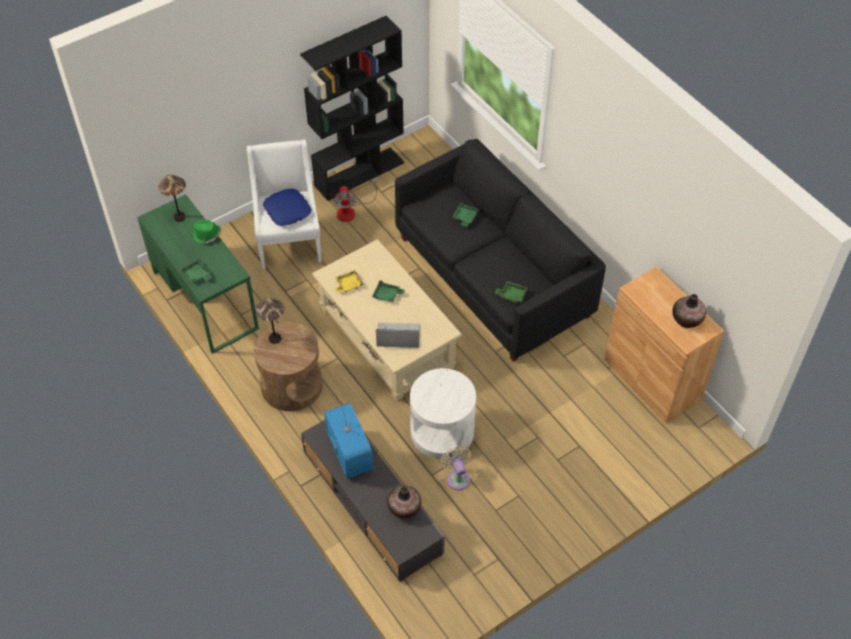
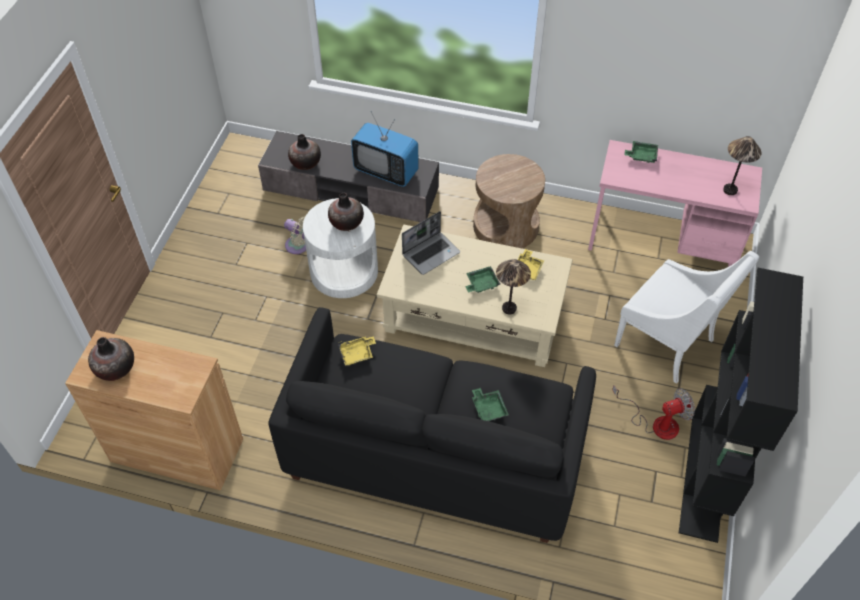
camera: 140 degrees right, 0 degrees up
green desk [137,194,259,354] -> pink desk [588,140,762,267]
green hat [192,220,221,244] -> none
table lamp [256,298,284,344] -> table lamp moved to [496,259,531,315]
blue pillow [263,189,312,226] -> none
fan [333,178,378,222] -> fan turned 120 degrees clockwise [612,385,695,440]
green tray [495,281,528,304] -> yellow tray [338,336,376,365]
none -> vase [328,193,364,231]

